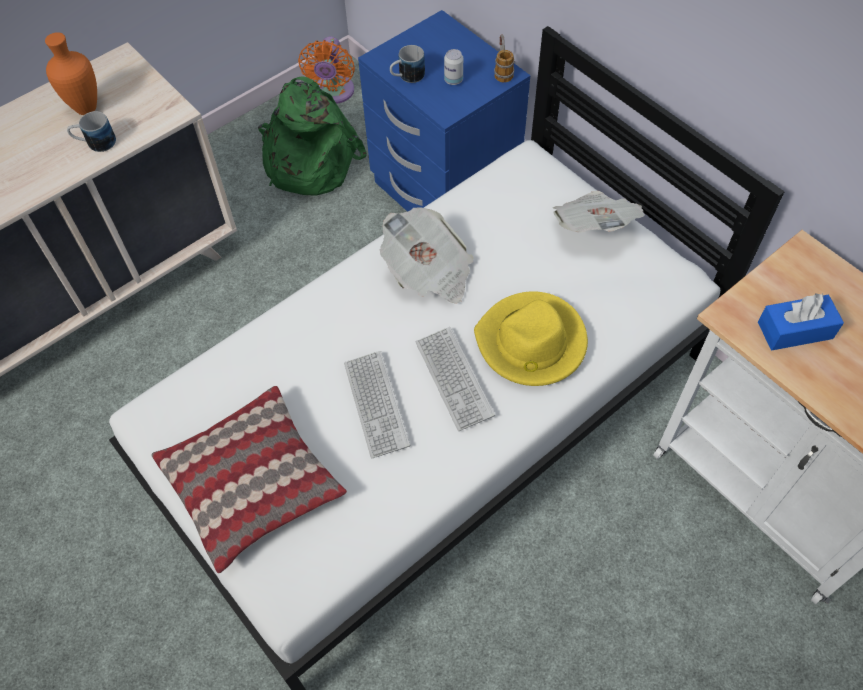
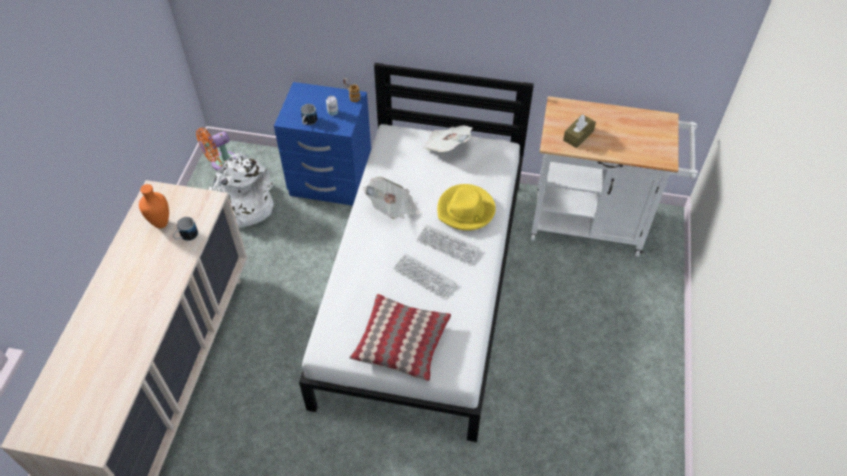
camera: 40 degrees left, 5 degrees down
green backpack [258,76,367,195] -> white backpack [208,153,274,228]
orange fan [298,36,355,104] -> orange fan turned 90 degrees clockwise [196,128,237,170]
blue tissue box [758,293,844,350] -> brown tissue box [563,114,596,148]

